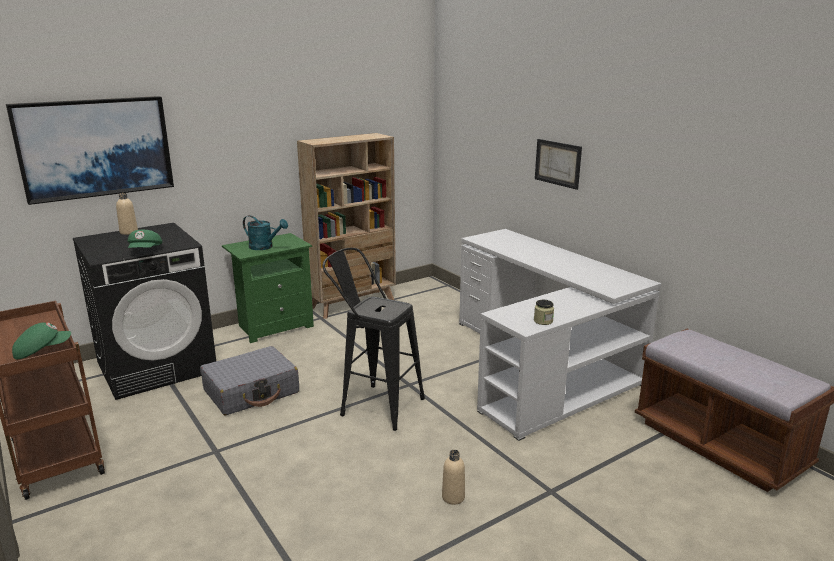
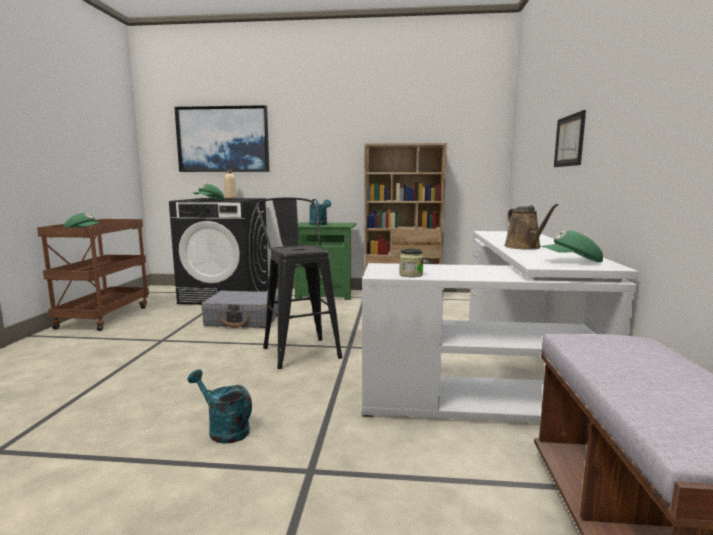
camera: 40 degrees right, 10 degrees down
beige bottle [442,450,465,505] -> turquoise watering can [188,369,252,444]
none -> brown watering can [504,204,558,249]
none -> green cap [542,230,603,262]

